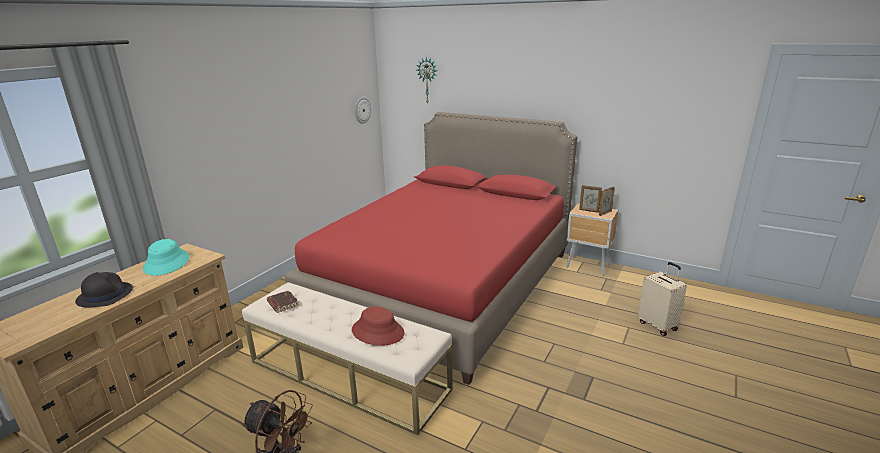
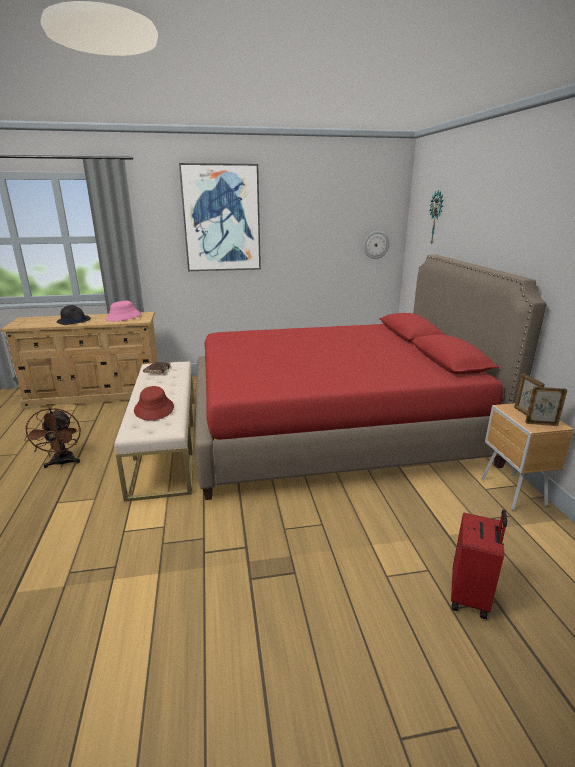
camera: 50 degrees right, 0 degrees up
turquoise hat [143,239,189,276] -> pink hat [105,301,141,321]
beige suitcase [638,262,687,336] -> red suitcase [451,509,507,619]
none -> picture [179,163,261,271]

